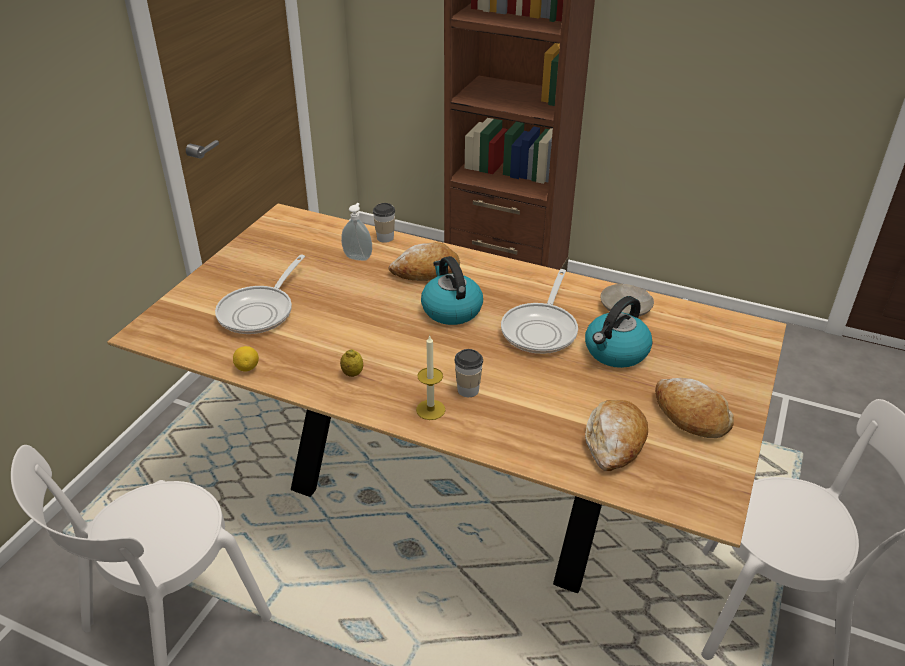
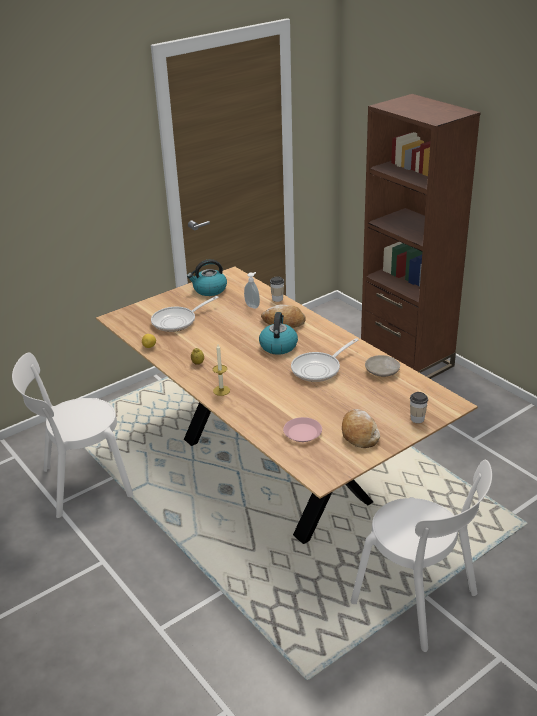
camera: 30 degrees right, 5 degrees down
cup [455,349,483,397] -> cup moved to [410,392,428,423]
kettle [585,296,652,368] -> kettle moved to [187,259,227,296]
bread [585,400,648,471] -> pink plate [283,417,322,442]

